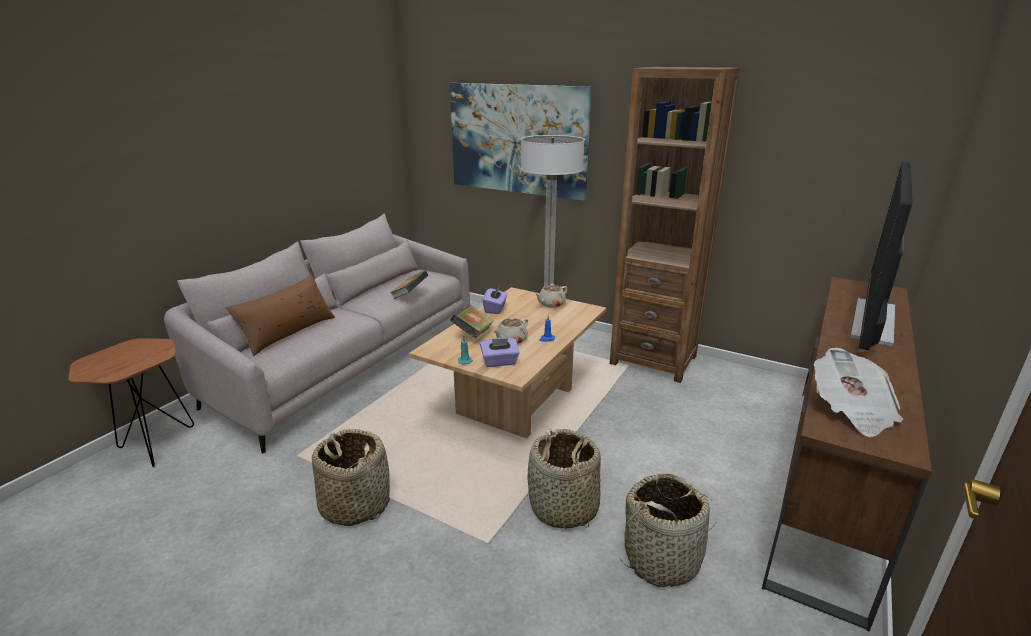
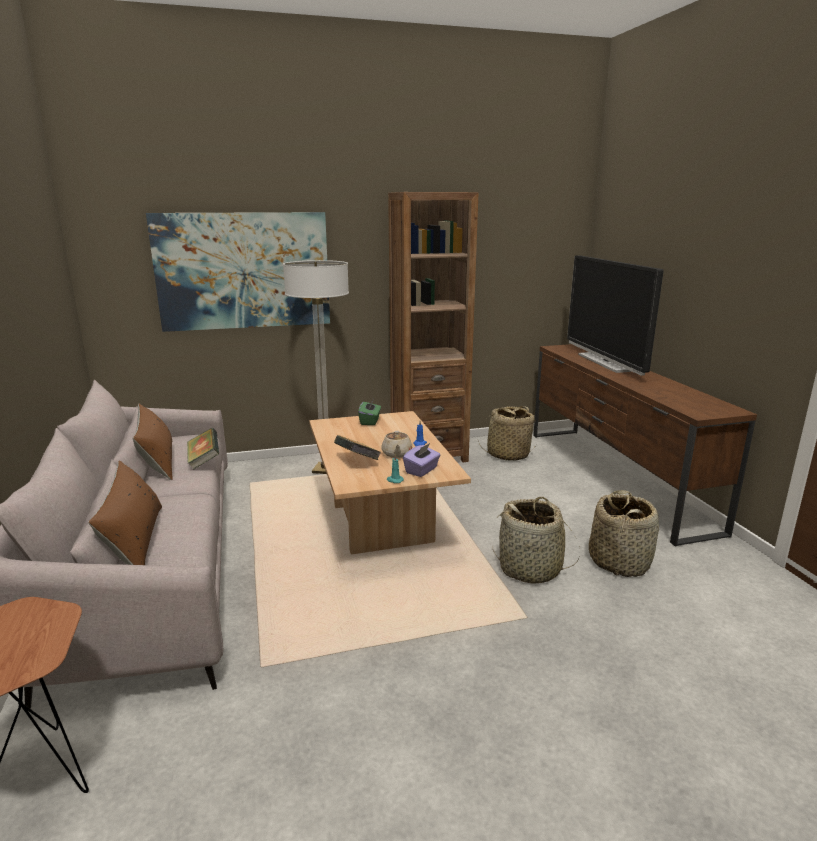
camera: 45 degrees left, 5 degrees down
basket [312,429,390,526] -> basket moved to [478,406,536,461]
purple tissue box [483,286,507,314] -> none
beige teapot [535,284,568,308] -> green tissue box [358,399,381,425]
newspaper [814,348,903,437] -> none
none -> brown pillow [133,404,173,481]

